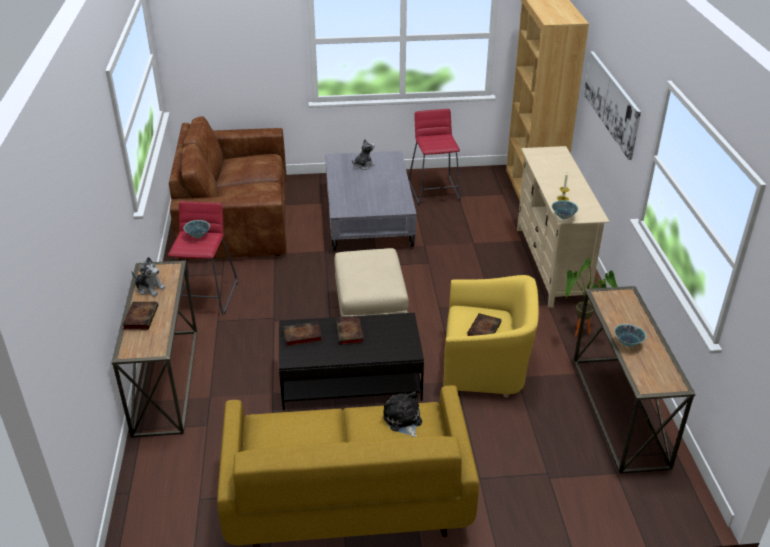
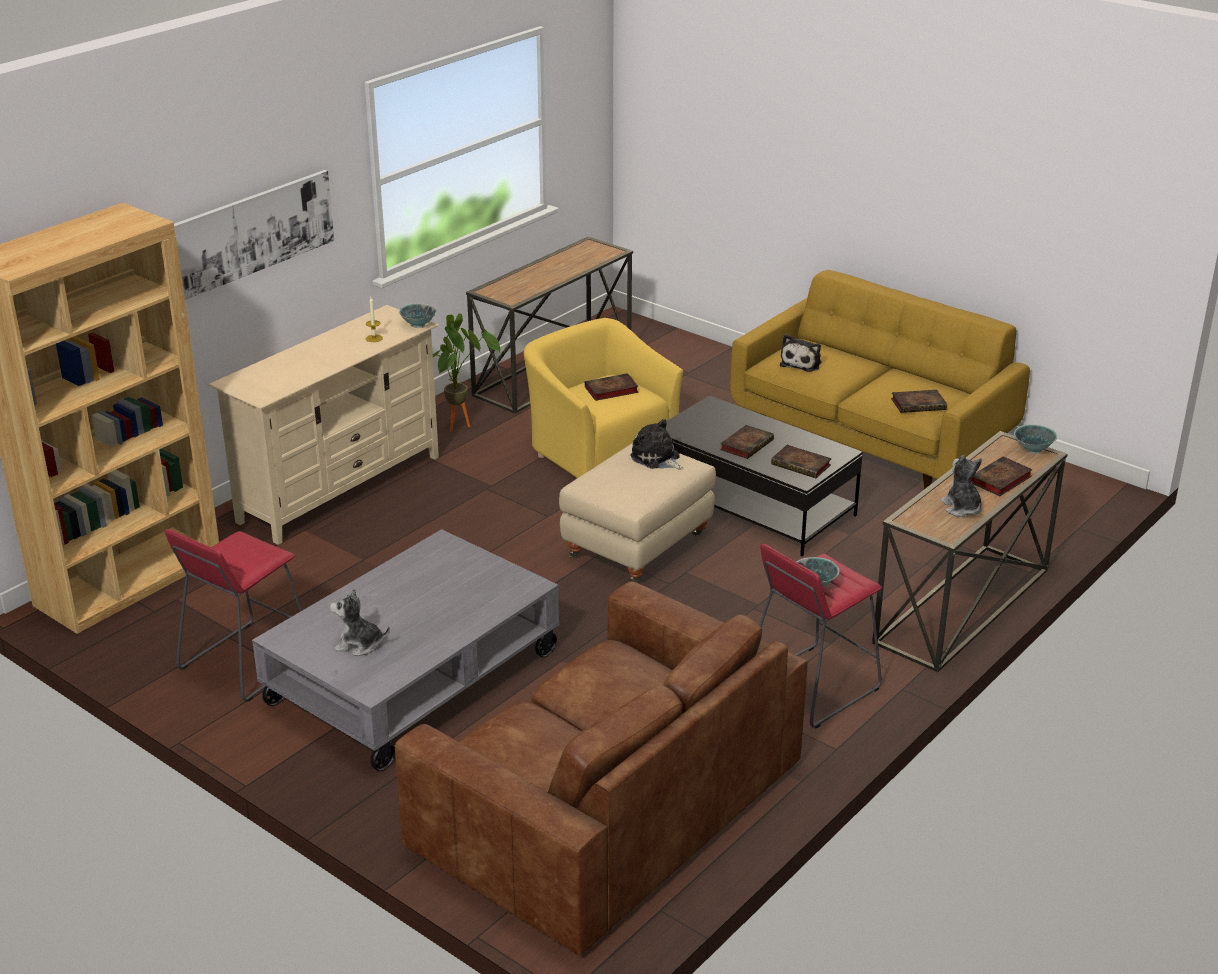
camera: 135 degrees left, 5 degrees down
bowl [614,324,646,347] -> bowl moved to [1014,424,1058,454]
none -> plush toy [630,419,683,469]
none -> book [891,390,947,413]

